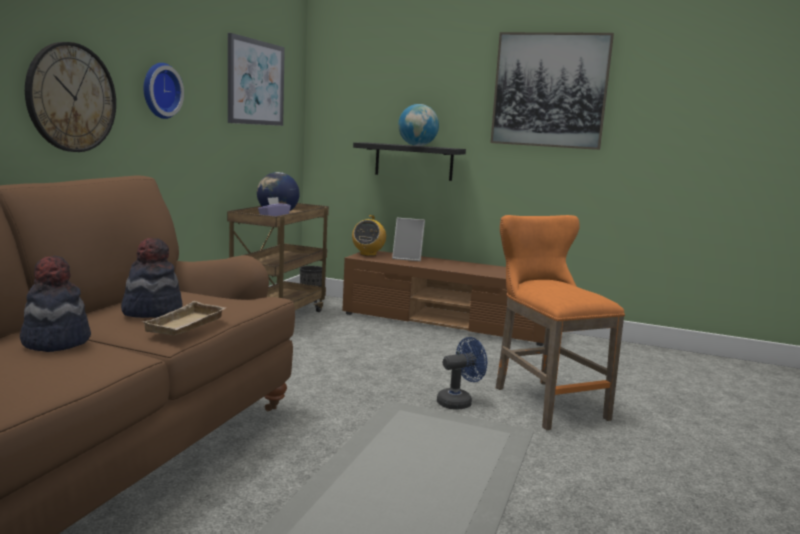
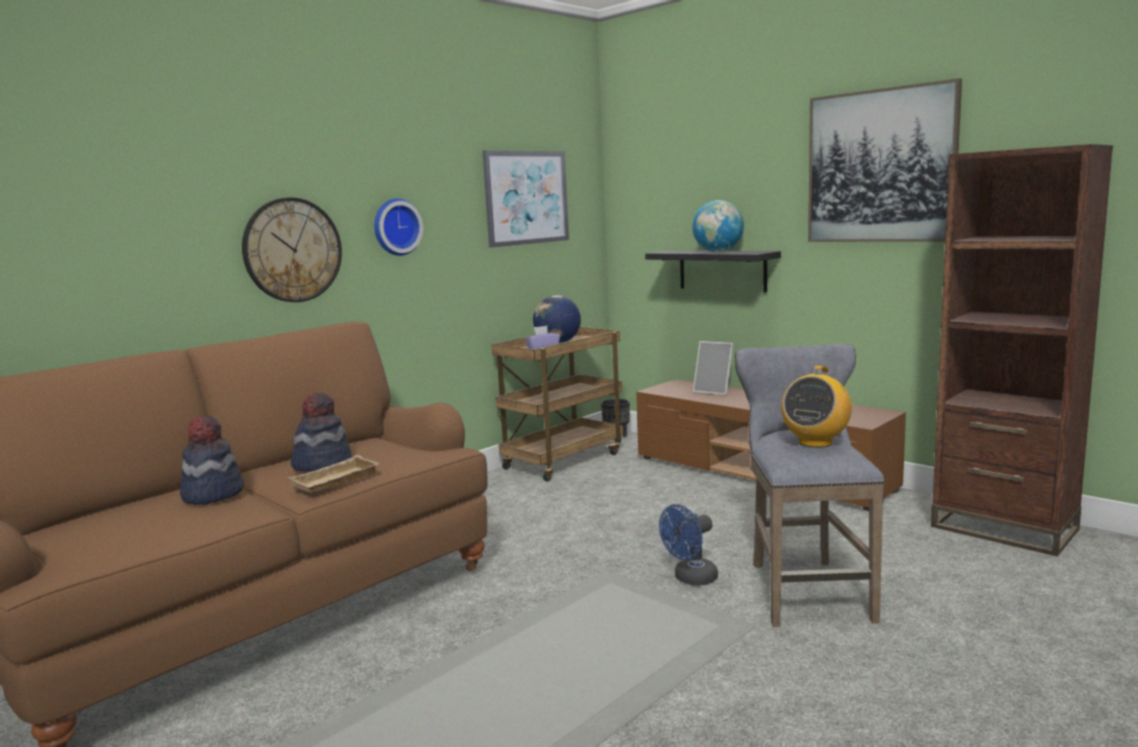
camera: 25 degrees right, 0 degrees up
radio [352,215,386,256] -> radio moved to [781,366,852,448]
blue fan [437,337,487,410] -> blue fan turned 150 degrees clockwise [659,504,718,585]
orange stool [496,215,625,430] -> grey stool [735,344,885,627]
none -> brown bookcase [931,144,1113,556]

